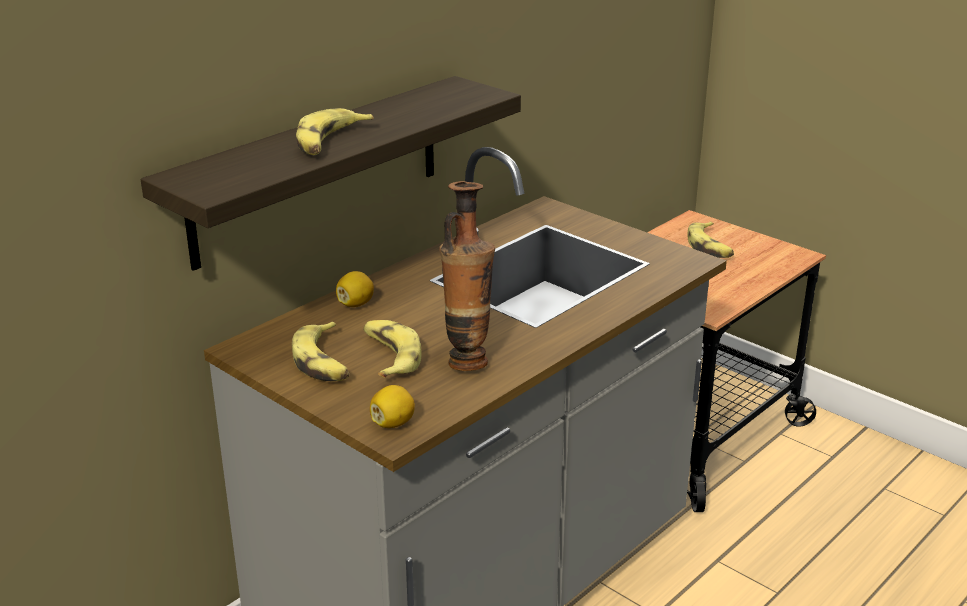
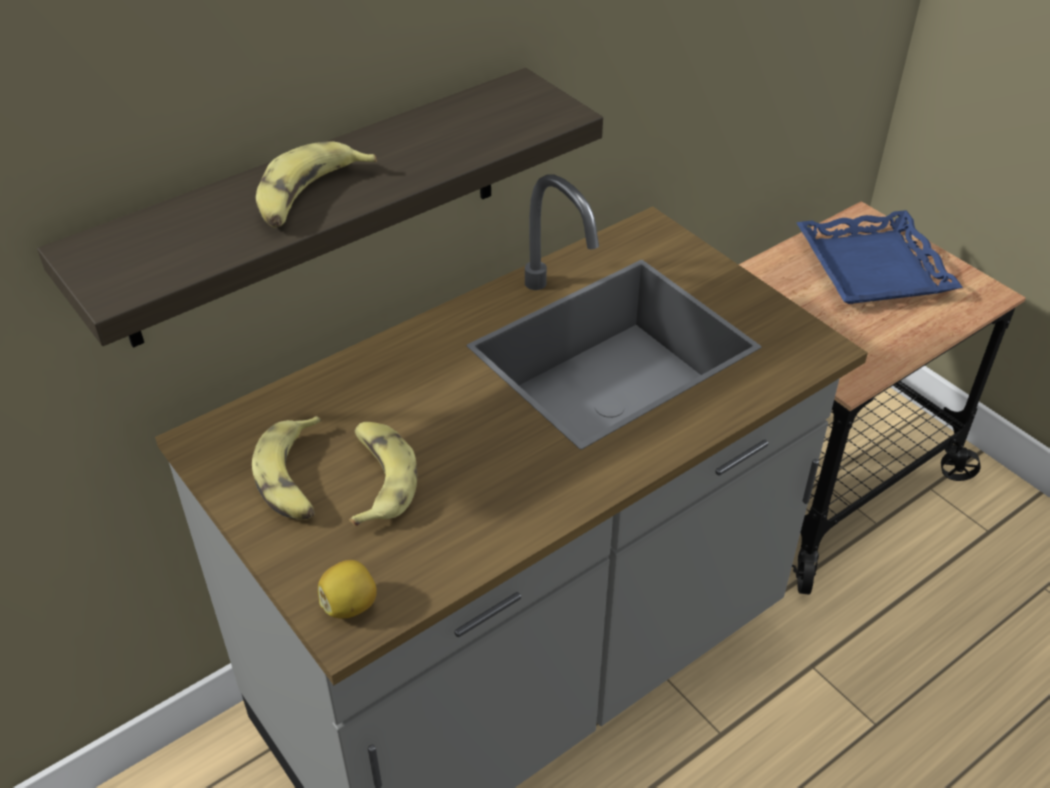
camera: 10 degrees right, 15 degrees up
lemon [336,271,374,307] -> none
vase [439,181,495,371] -> none
banana [687,222,734,258] -> blue tray [796,210,963,304]

